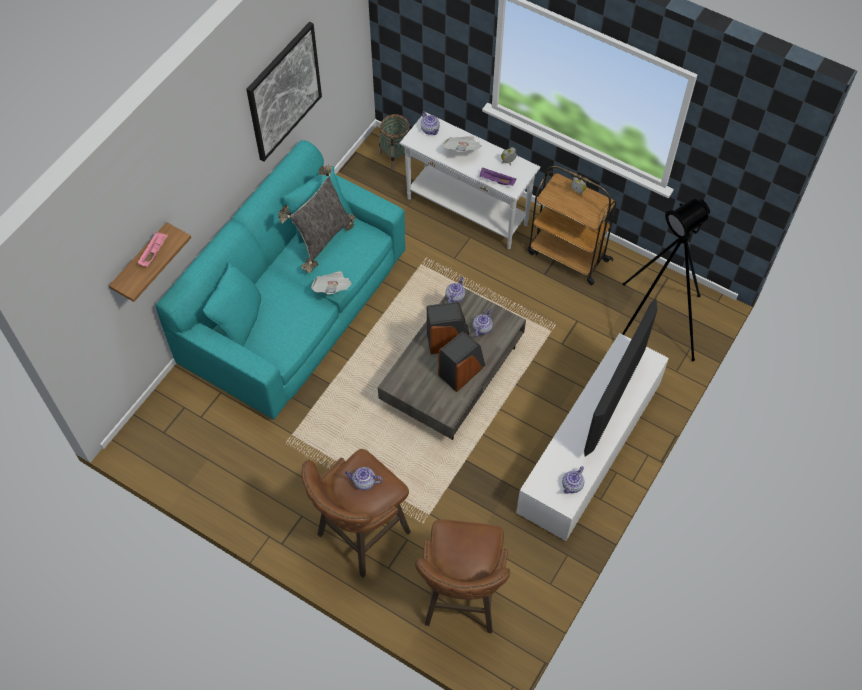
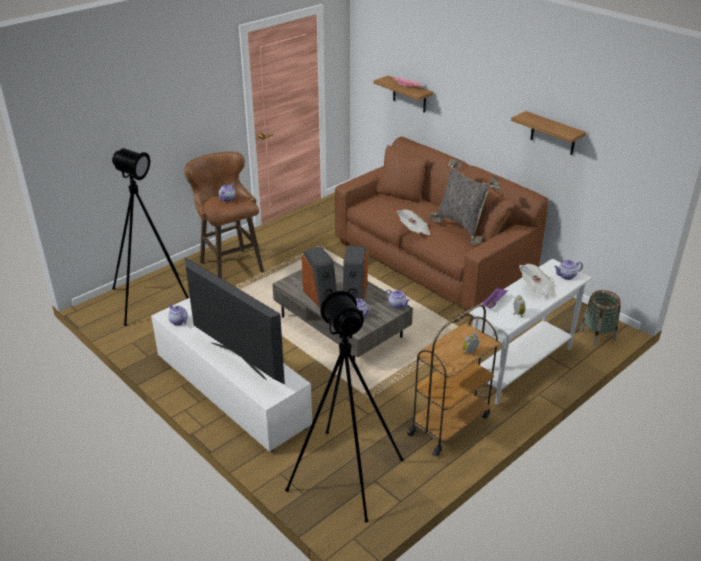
camera: 105 degrees right, 25 degrees down
turquoise sofa [156,140,405,419] -> brown sofa [335,137,548,318]
picture [246,22,322,162] -> shelf [511,111,586,155]
brown stool [415,519,510,633] -> black floor lamp [112,148,189,326]

